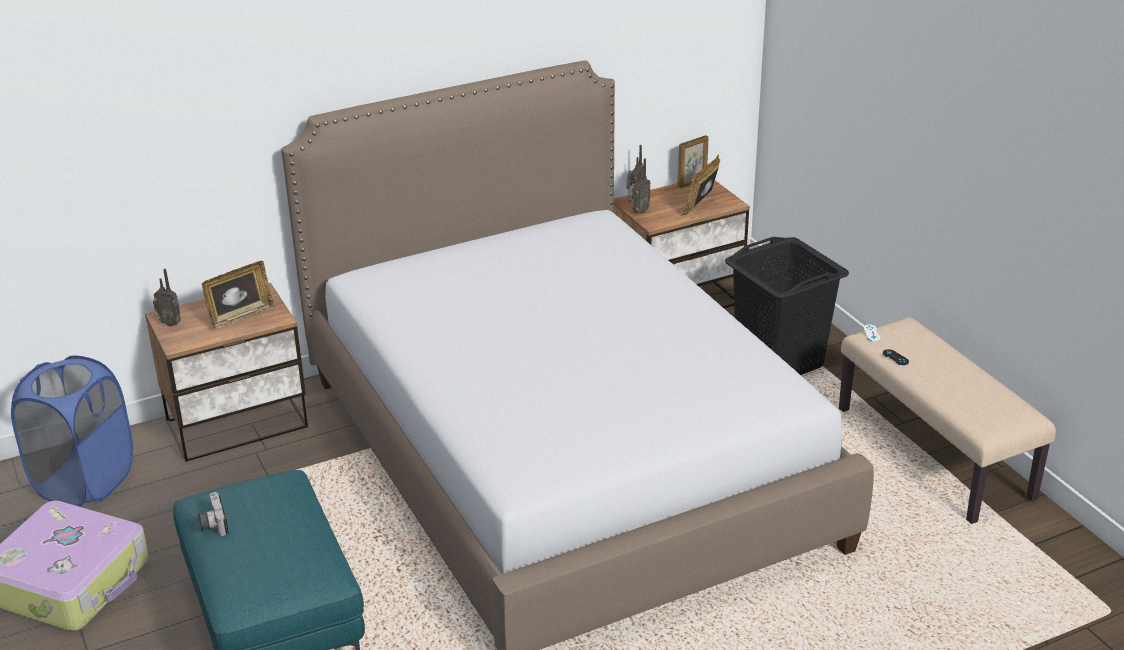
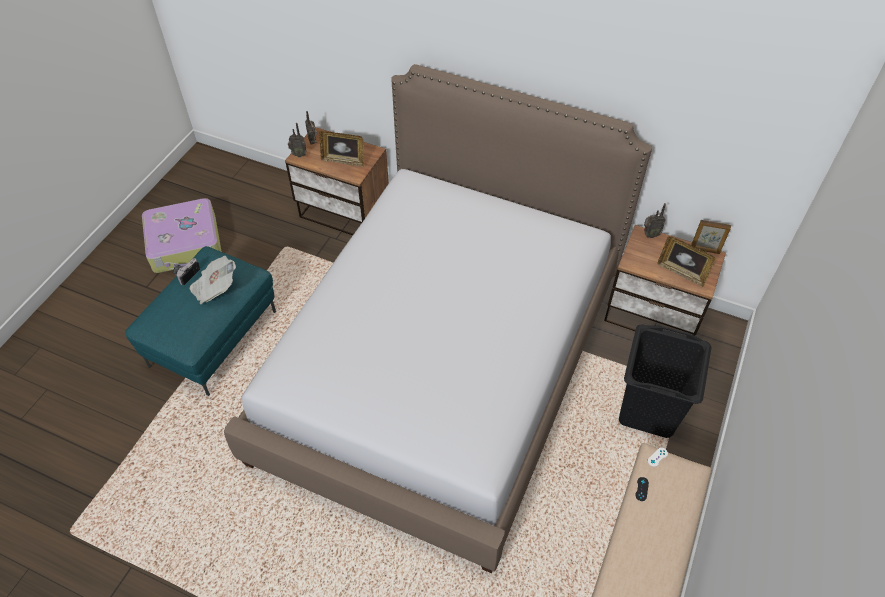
camera: 50 degrees right, 20 degrees up
blue laundry basket [11,355,133,507] -> none
radio [629,158,651,214] -> radio moved to [288,123,307,157]
picture frame [682,155,720,215] -> picture frame turned 135 degrees counterclockwise [657,236,715,287]
none -> newspaper [190,256,236,304]

